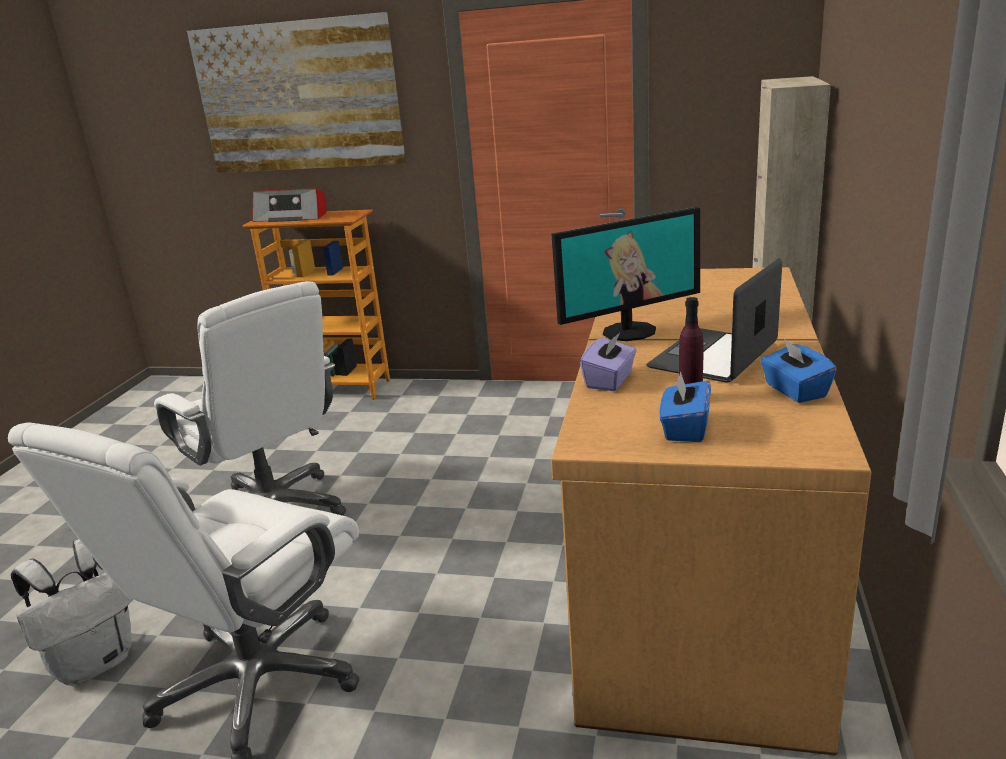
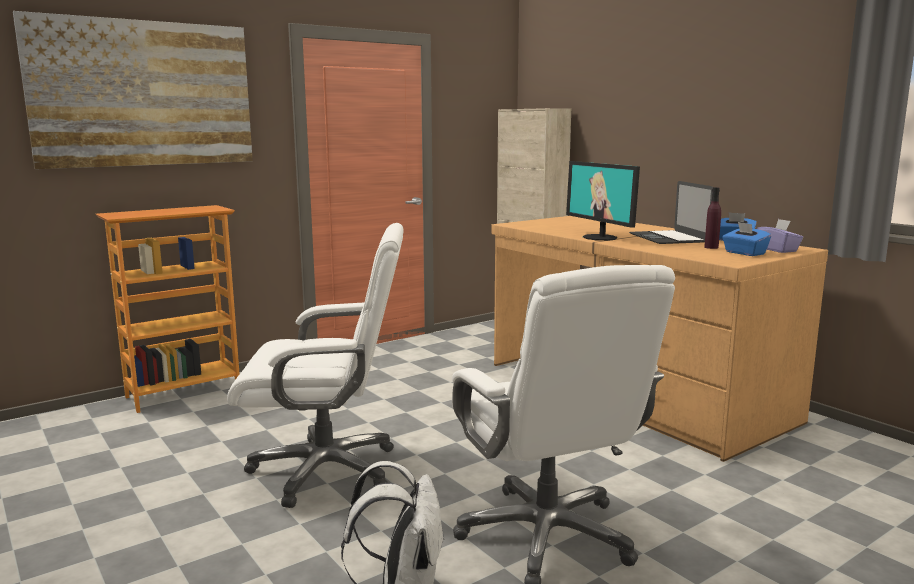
camera: 50 degrees left, 10 degrees down
radio [252,188,327,222] -> none
monitor [551,207,700,341] -> monitor turned 135 degrees clockwise [566,161,640,241]
purple tissue box [580,332,637,391] -> purple tissue box moved to [757,219,803,253]

